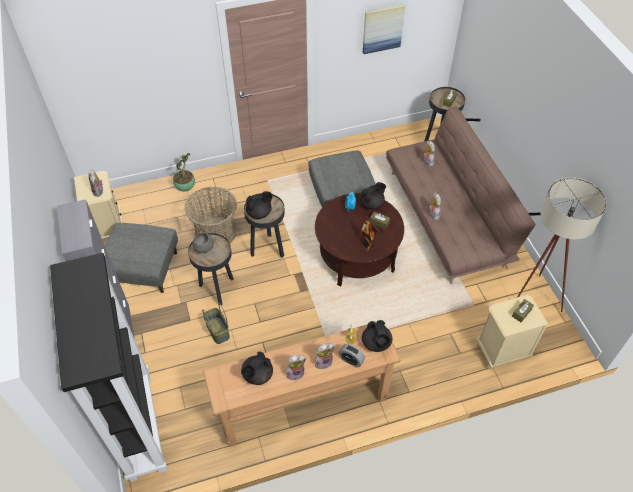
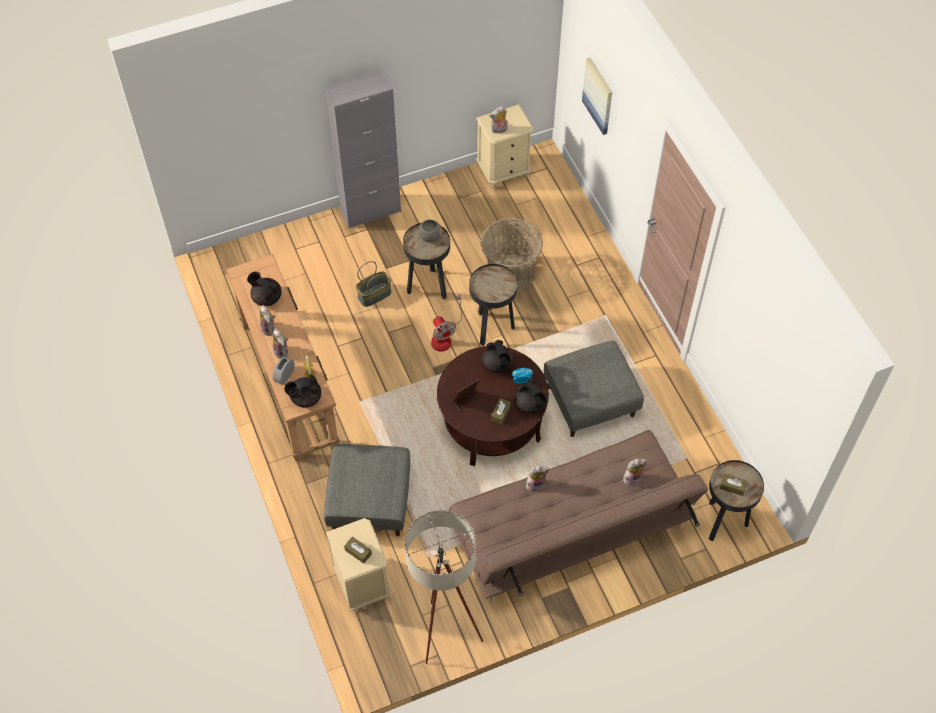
camera: 85 degrees right, 5 degrees up
black bookcase [50,253,167,482] -> none
grey ottoman [105,223,178,293] -> grey ottoman moved to [324,444,410,536]
potted plant [173,153,195,191] -> none
black teapot [246,191,273,219] -> black teapot moved to [482,340,513,373]
picture [363,4,405,54] -> picture moved to [582,58,612,135]
none -> fan [431,294,462,352]

